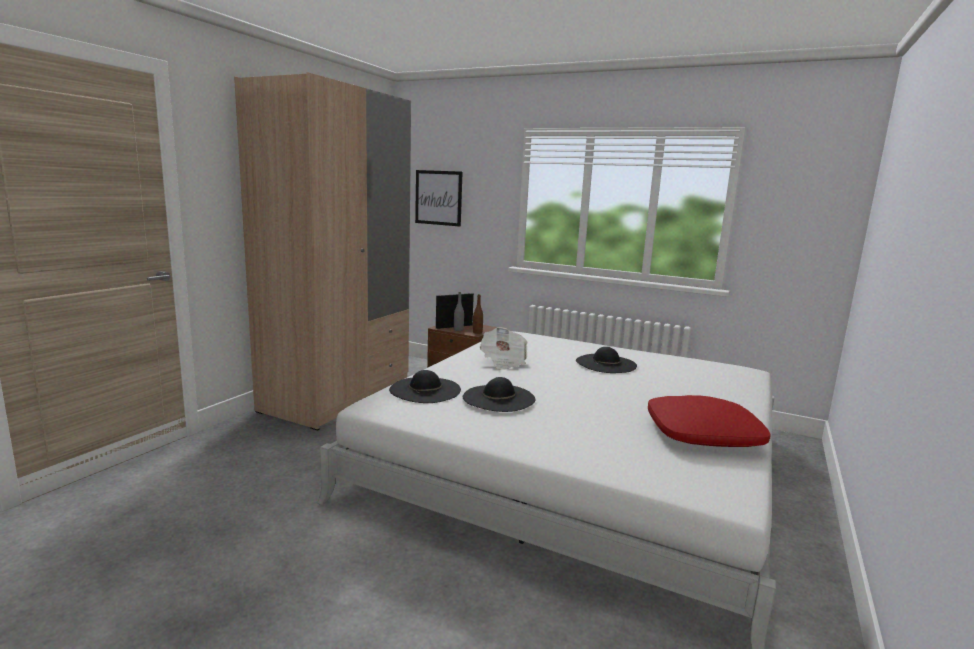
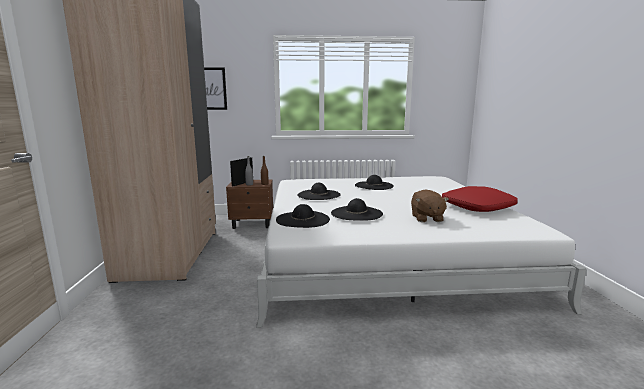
camera: 30 degrees left, 0 degrees up
newspaper [480,327,527,370] -> black hat [298,183,341,200]
none -> brown plush toy [411,190,449,222]

